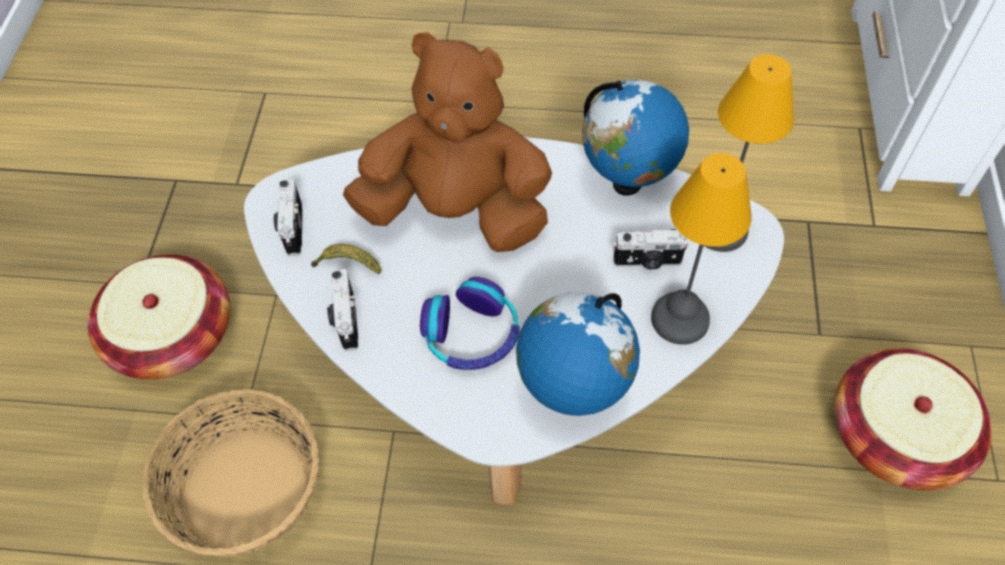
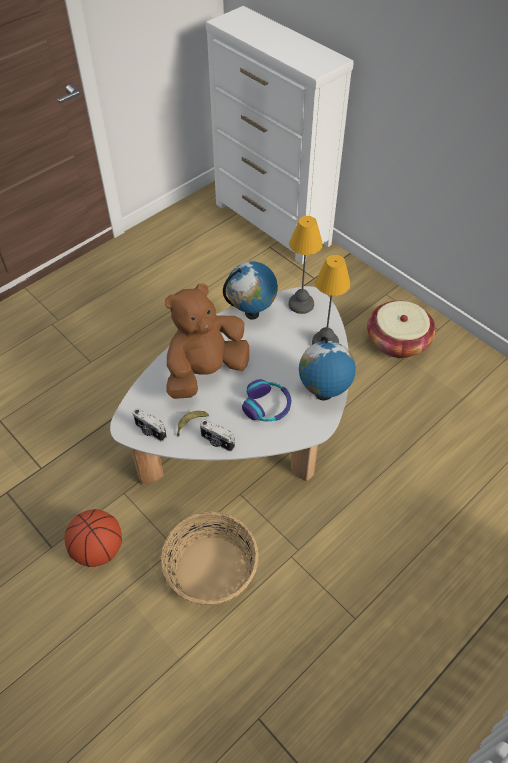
camera: 50 degrees left, 5 degrees down
basket [88,254,230,380] -> basketball [65,509,122,567]
camera [613,229,689,270] -> none

